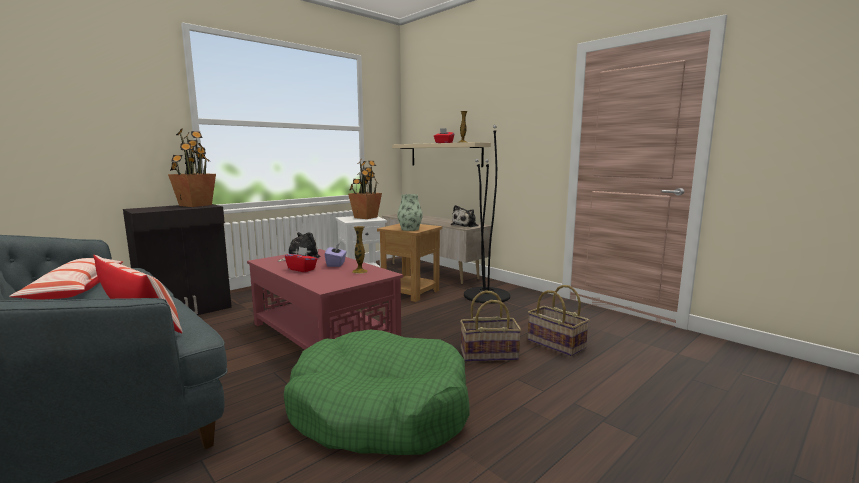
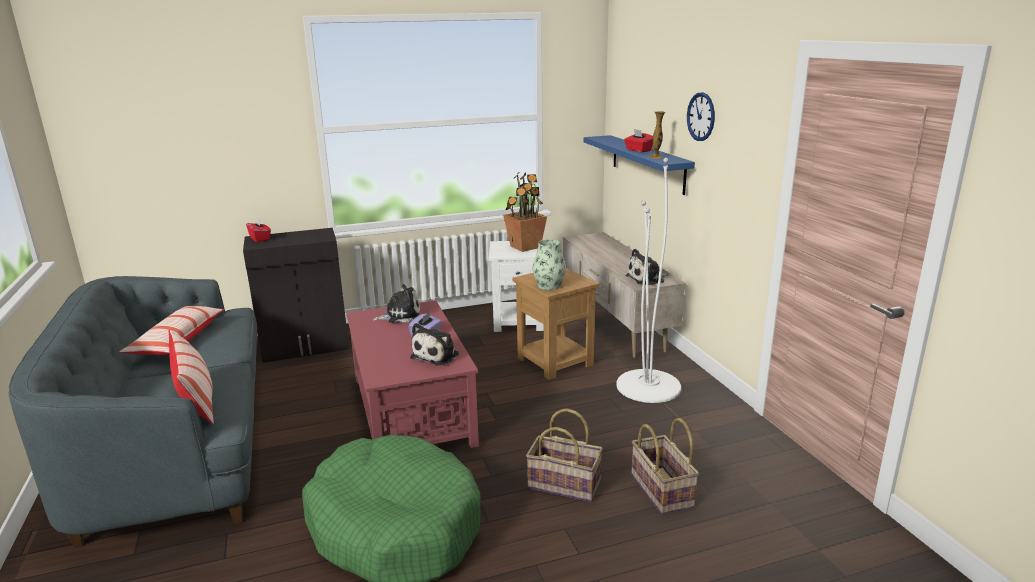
camera: 25 degrees right, 10 degrees up
potted plant [168,128,216,207] -> none
red tissue box [285,247,318,272] -> red tissue box moved to [246,218,271,242]
vase [352,226,368,274] -> plush toy [410,323,459,365]
beige shelf [392,142,491,167] -> blue shelf [584,135,695,195]
black floor lamp [464,125,510,304] -> white floor lamp [616,158,682,403]
none -> wall clock [687,92,715,141]

